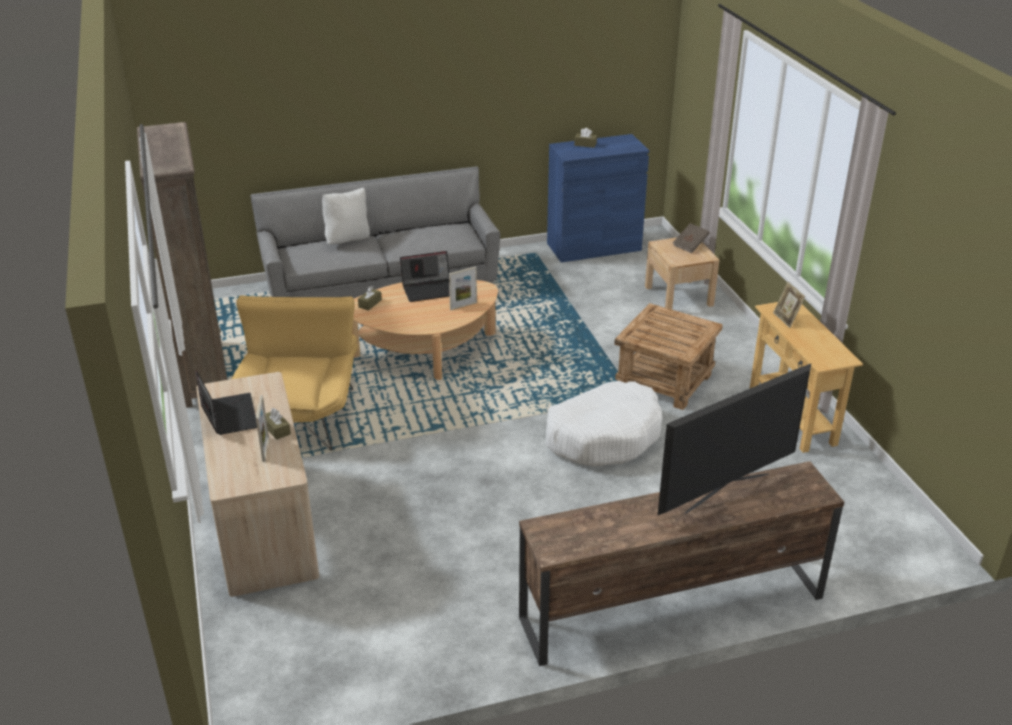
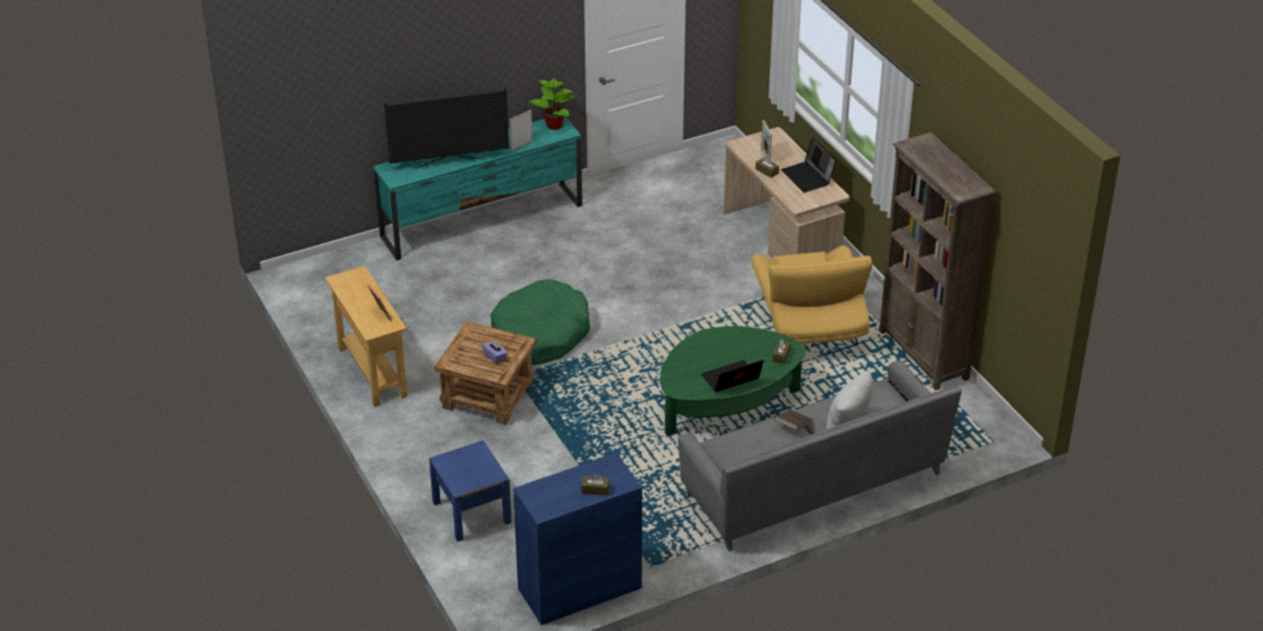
camera: 170 degrees right, 5 degrees up
beige coffee table [352,280,498,380] -> green coffee table [660,326,806,435]
picture frame [449,266,477,310] -> picture frame moved to [509,110,533,151]
brown tv stand [519,461,844,666] -> turquoise tv stand [373,116,582,260]
white dog bed [546,381,663,466] -> green dog bed [490,279,590,365]
beige nightstand [645,238,719,309] -> blue nightstand [429,440,512,542]
television [657,364,811,516] -> television turned 150 degrees counterclockwise [384,88,509,169]
brown book [673,223,710,253] -> brown book moved to [774,410,813,430]
none -> purple tissue box [482,340,508,364]
none -> potted plant [528,78,576,130]

